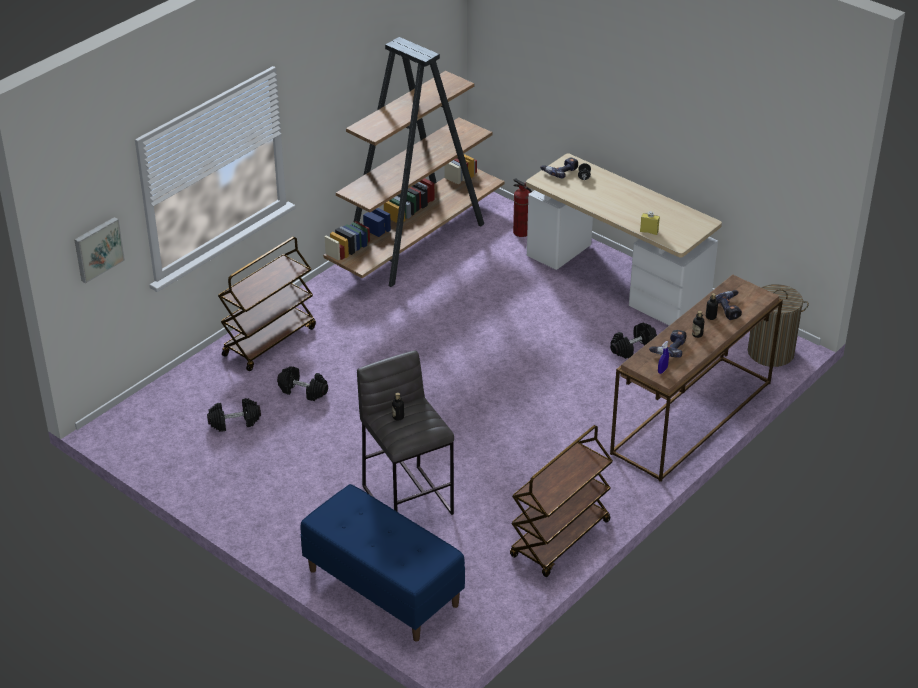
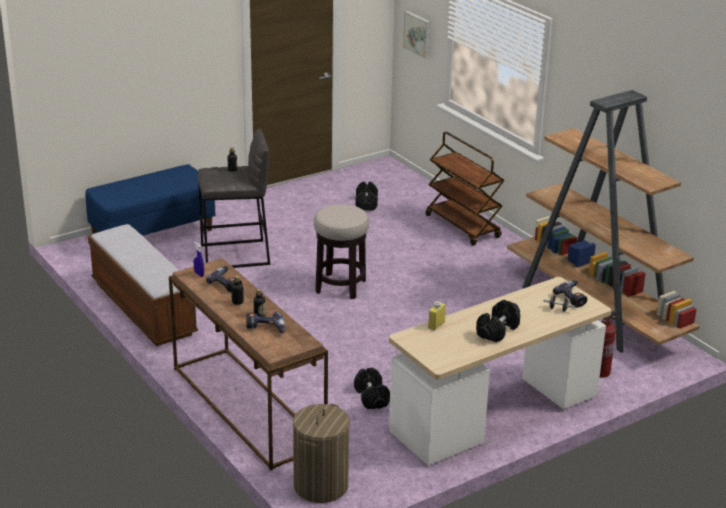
camera: 105 degrees right, 10 degrees down
black dumbbell [277,366,328,401] -> black dumbbell moved to [476,300,520,342]
brown cart [510,425,613,577] -> bench [88,224,198,346]
none -> stool [314,204,369,299]

